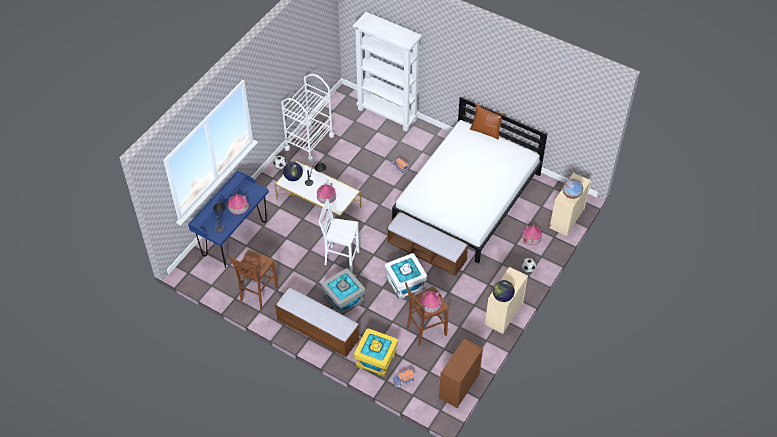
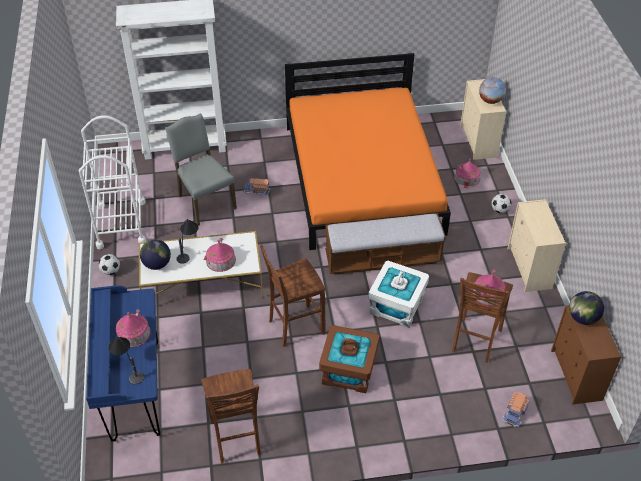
camera: 40 degrees left, 5 degrees down
bench [274,288,360,357] -> none
white stool [318,199,360,272] -> brown stool [260,244,326,347]
grey storage box [321,268,366,315] -> brown storage box [319,325,379,393]
yellow storage box [354,328,398,377] -> none
white bed [392,96,547,264] -> orange bed [285,53,451,250]
brown pillow [470,103,505,139] -> none
globe [493,280,515,302] -> globe moved to [569,291,604,325]
none -> grey chair [165,114,237,226]

